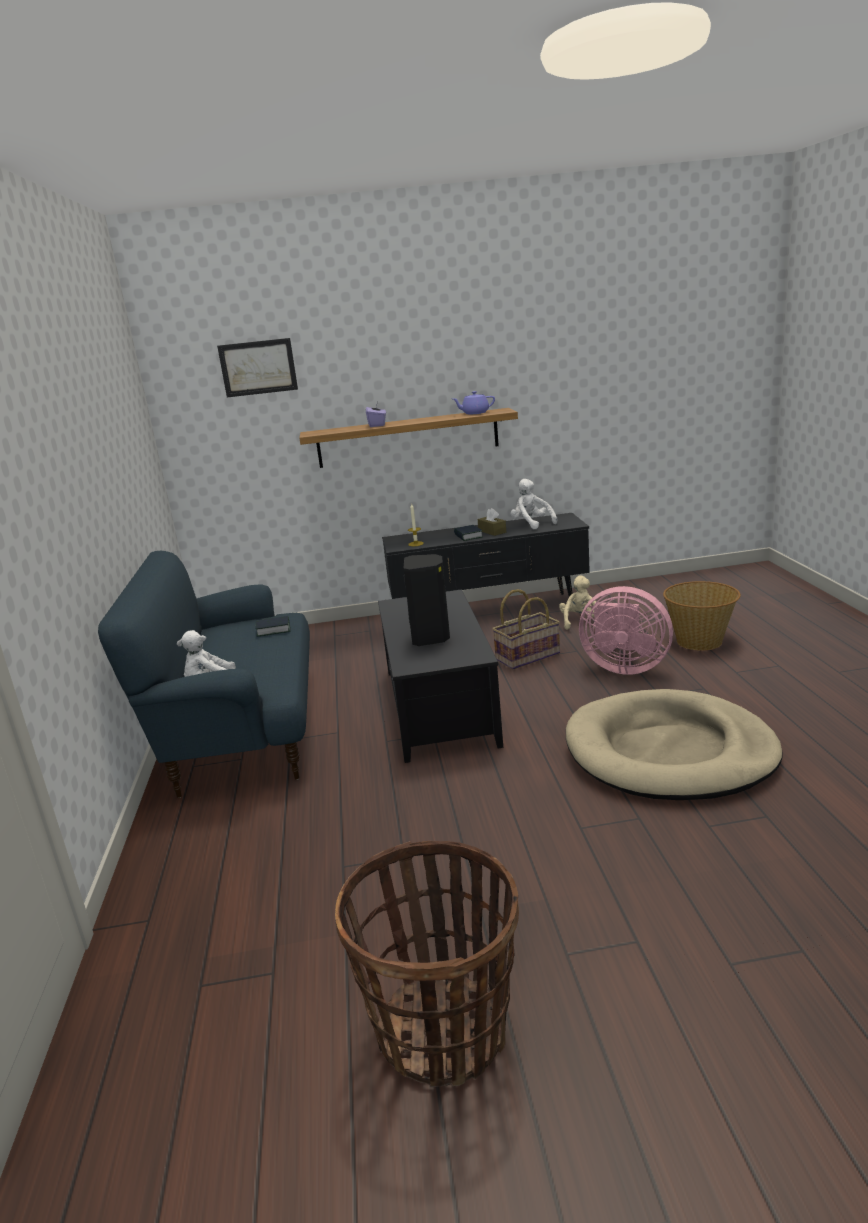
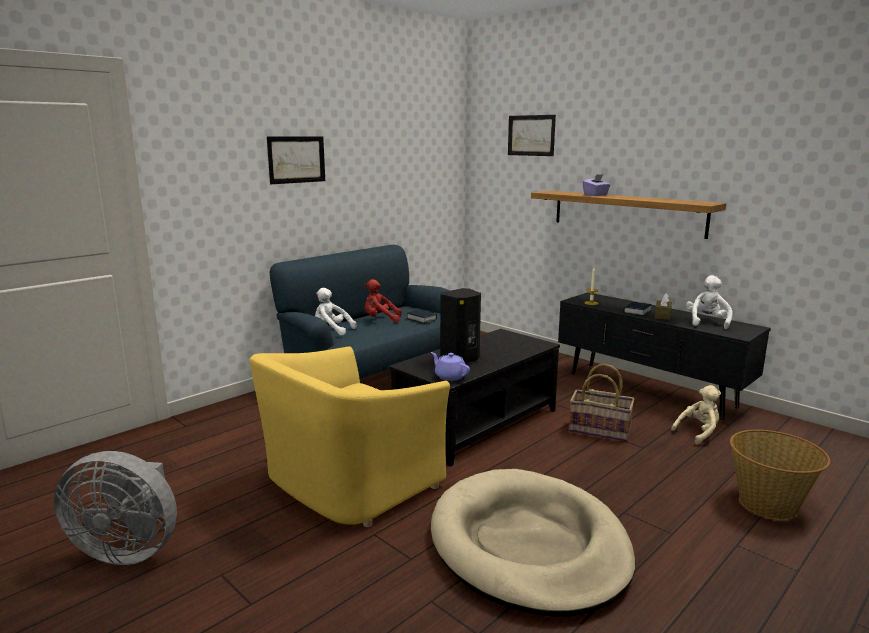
camera: 50 degrees right, 5 degrees down
basket [335,841,519,1087] -> grey fan [54,451,177,565]
purple teapot [453,391,495,414] -> purple teapot moved to [431,352,470,381]
pink fan [579,586,673,675] -> none
none -> yellow armchair [249,347,450,527]
none -> picture [267,136,325,184]
none -> red plush toy [365,279,402,322]

